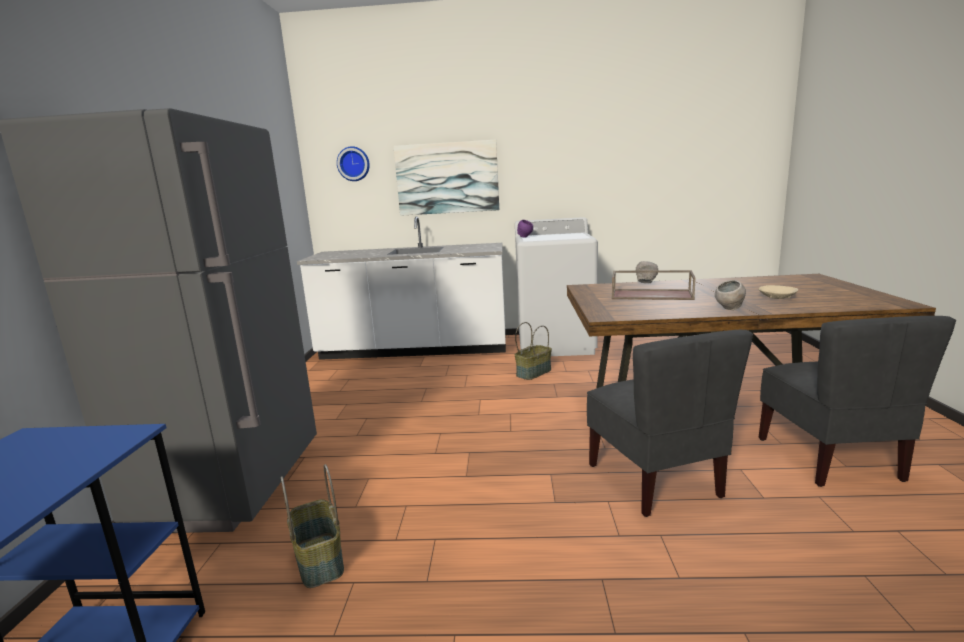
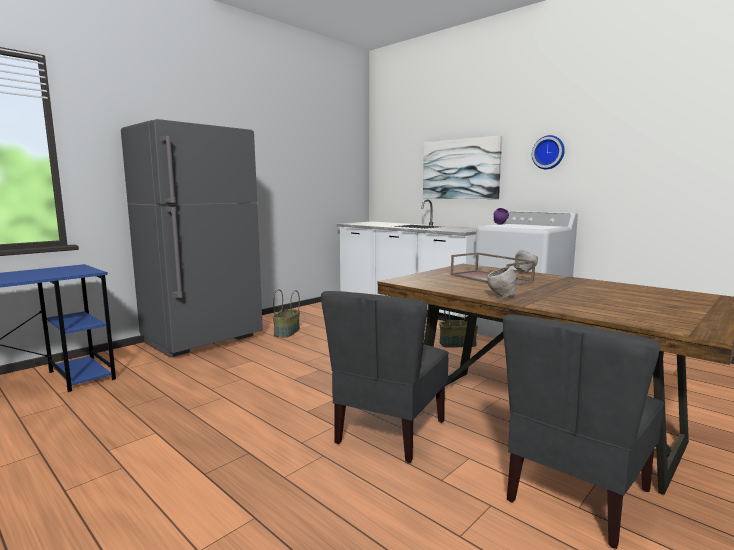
camera: 40 degrees right, 5 degrees down
basket [281,464,344,588] -> basket moved to [273,289,300,338]
wall clock [337,146,370,181] -> wall clock moved to [532,135,565,169]
beige bowl [758,285,798,299] -> none

